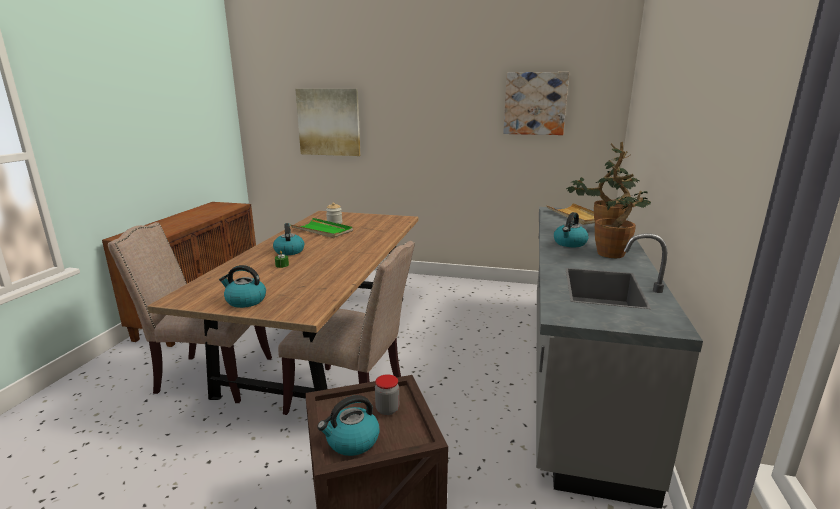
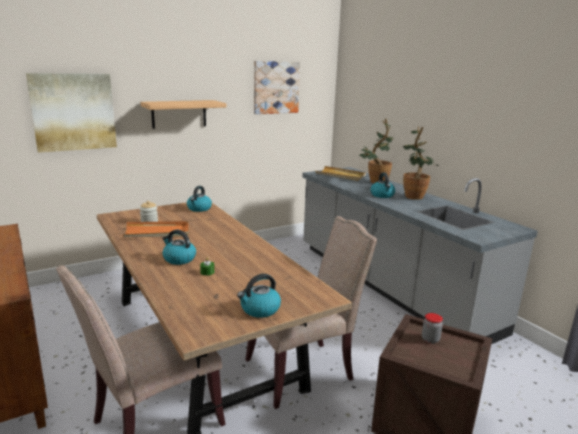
camera: 45 degrees left, 0 degrees up
green tray [291,218,353,238] -> orange tray [123,221,189,237]
kettle [317,395,380,456] -> kettle moved to [187,186,212,212]
none -> shelf [141,100,226,129]

